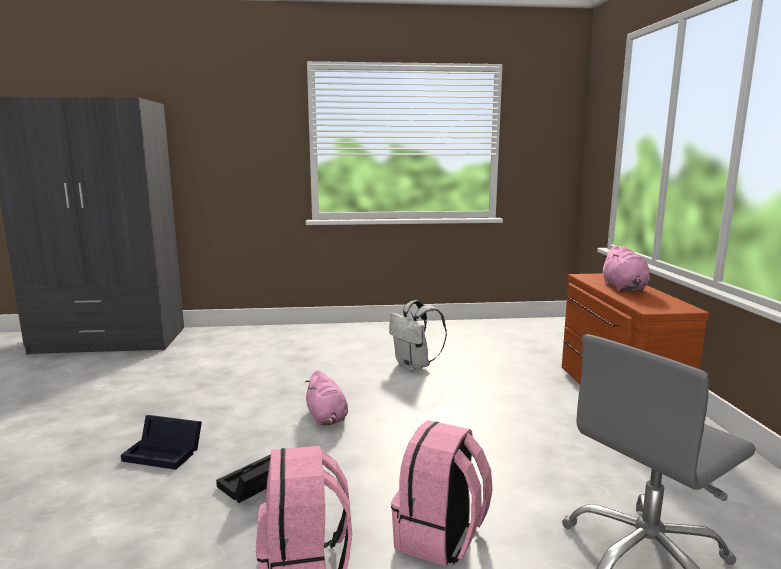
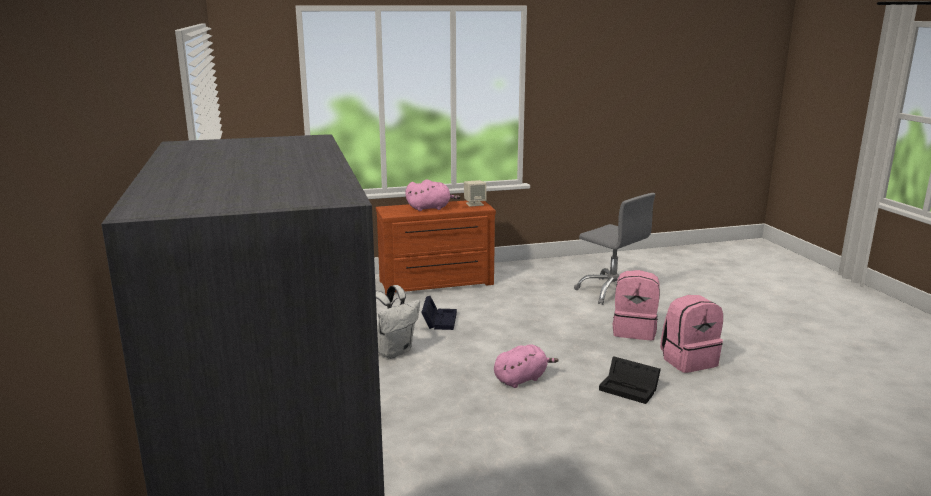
camera: 100 degrees left, 5 degrees up
black storage box [121,415,202,470] -> black storage box moved to [421,296,457,330]
none -> beige speaker [464,180,487,207]

